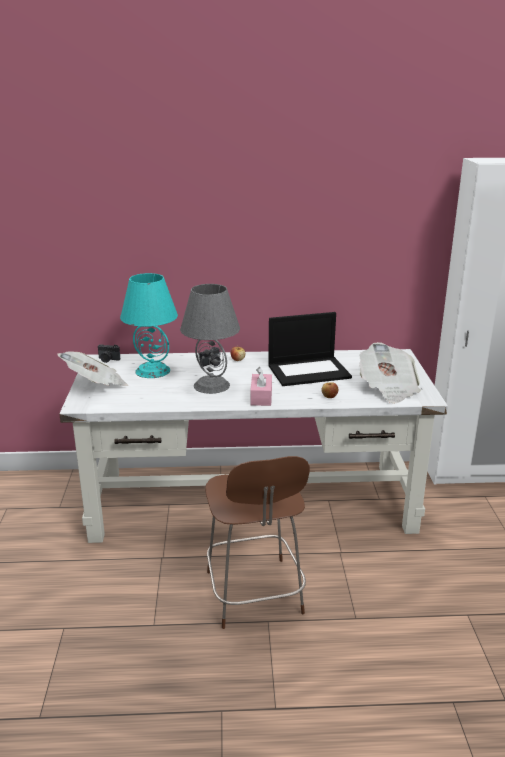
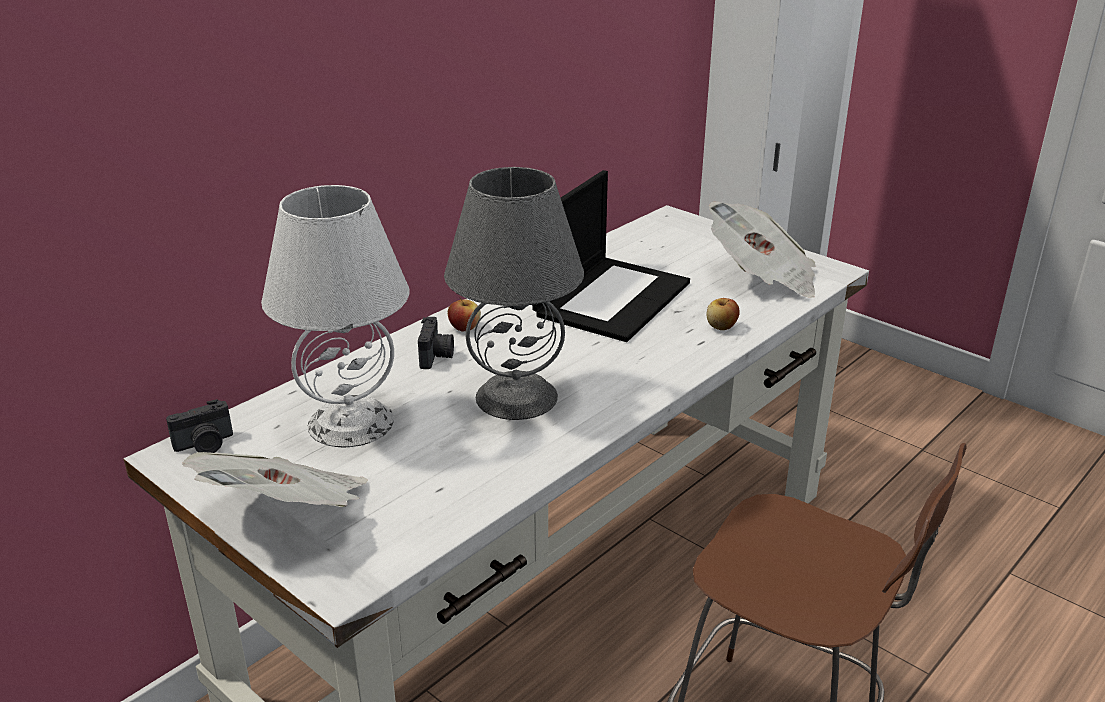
camera: 45 degrees left, 5 degrees up
turquoise table lamp [120,273,178,378] -> white table lamp [261,185,410,447]
pink tissue box [250,367,272,406] -> none

